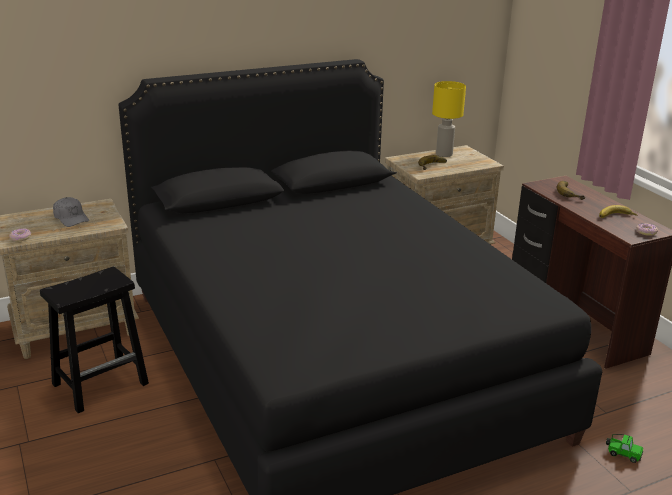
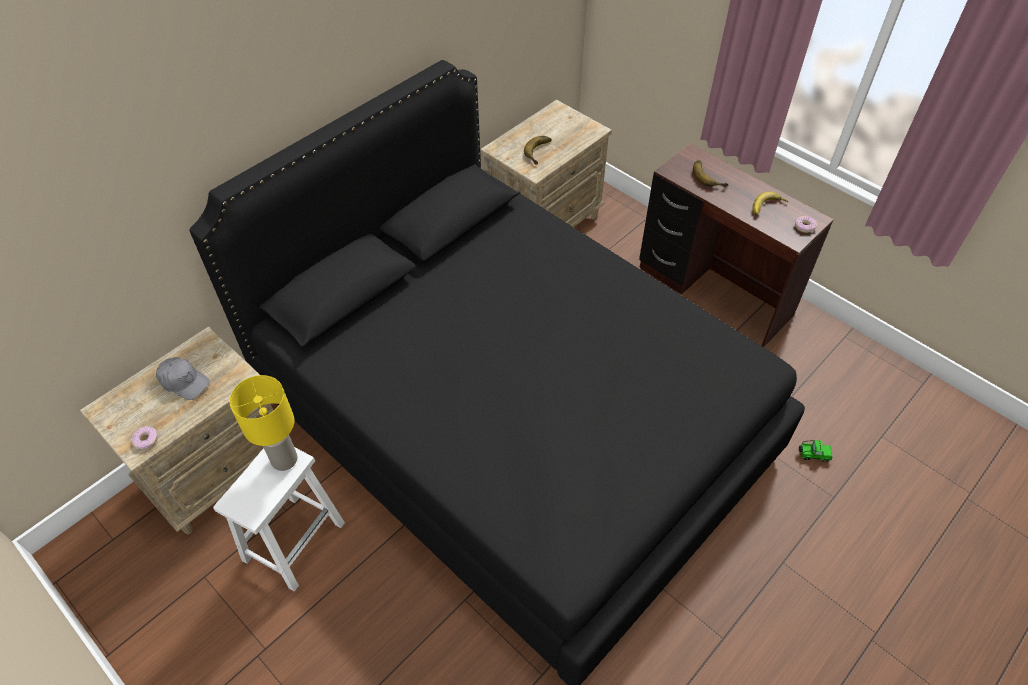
camera: 20 degrees left, 25 degrees up
black stool [40,267,149,413] -> white stool [213,447,345,592]
yellow table lamp [432,81,466,157] -> yellow table lamp moved to [229,375,298,471]

